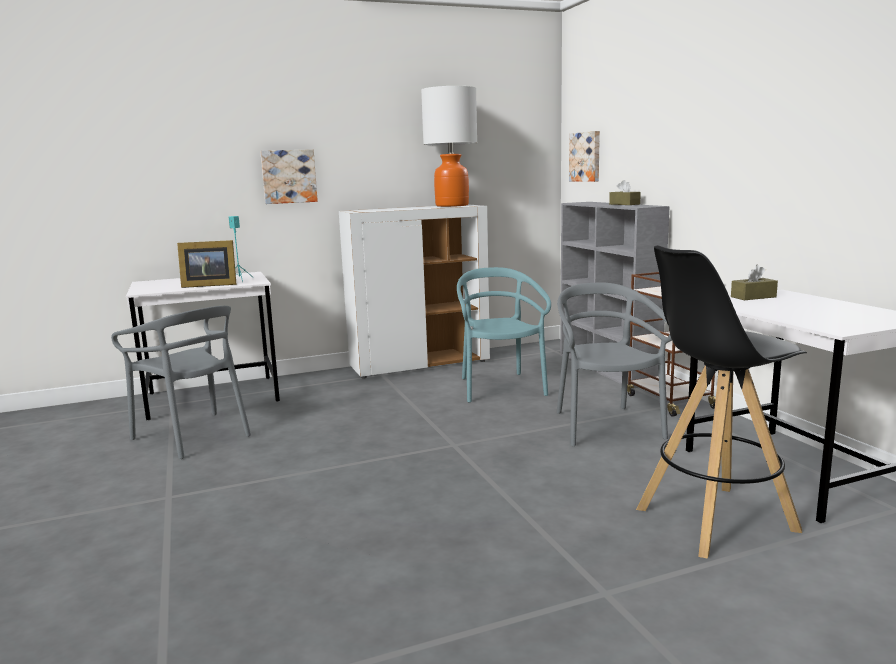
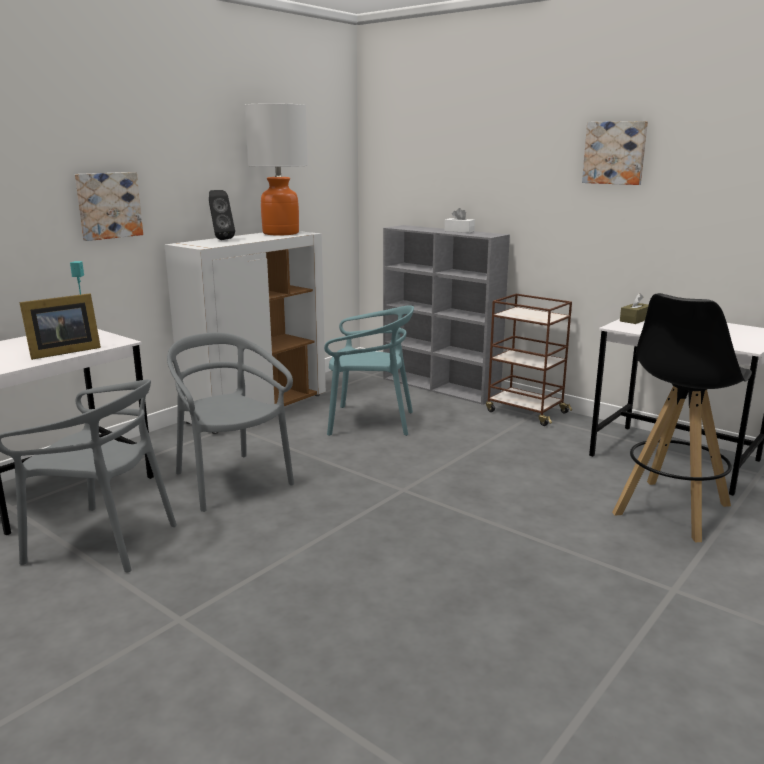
camera: 30 degrees left, 5 degrees up
turquoise chair [457,267,551,403] -> turquoise chair turned 135 degrees clockwise [324,305,414,436]
grey chair [557,282,672,446] -> grey chair moved to [167,333,294,512]
picture [569,131,600,182] -> picture moved to [582,121,648,185]
brown tissue box [609,180,641,205] -> white tissue box [445,208,475,233]
none -> black speaker [209,190,235,240]

